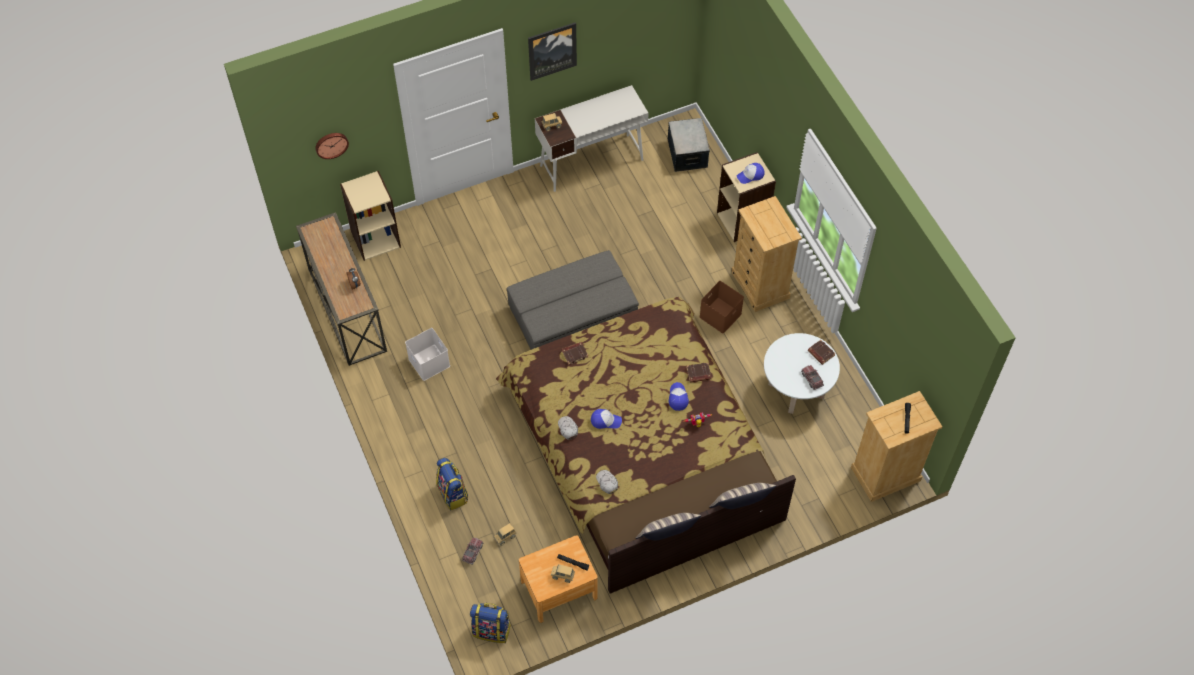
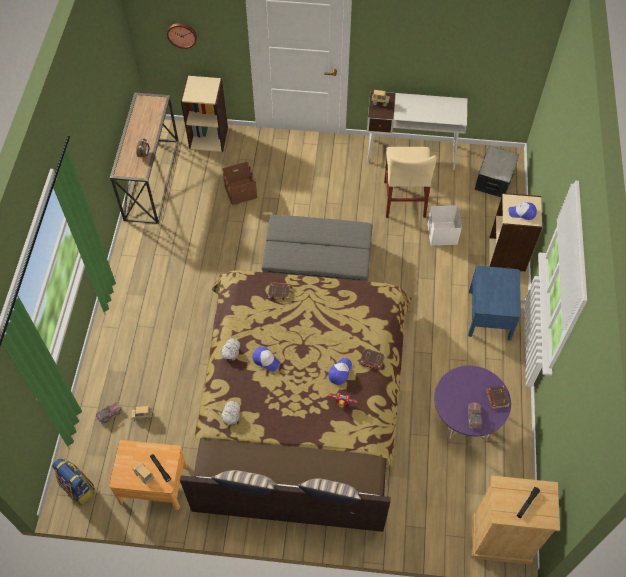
camera: 30 degrees right, 0 degrees up
white storage box [405,328,450,381] -> white storage box moved to [427,205,462,246]
backpack [436,458,468,510] -> none
picture [528,22,577,81] -> none
brown storage box [699,281,744,333] -> brown storage box moved to [222,162,257,205]
beige dresser [731,196,802,312] -> blue nightstand [468,266,521,340]
white coffee table [764,333,840,414] -> purple coffee table [434,366,511,440]
none -> beige chair [384,147,437,218]

